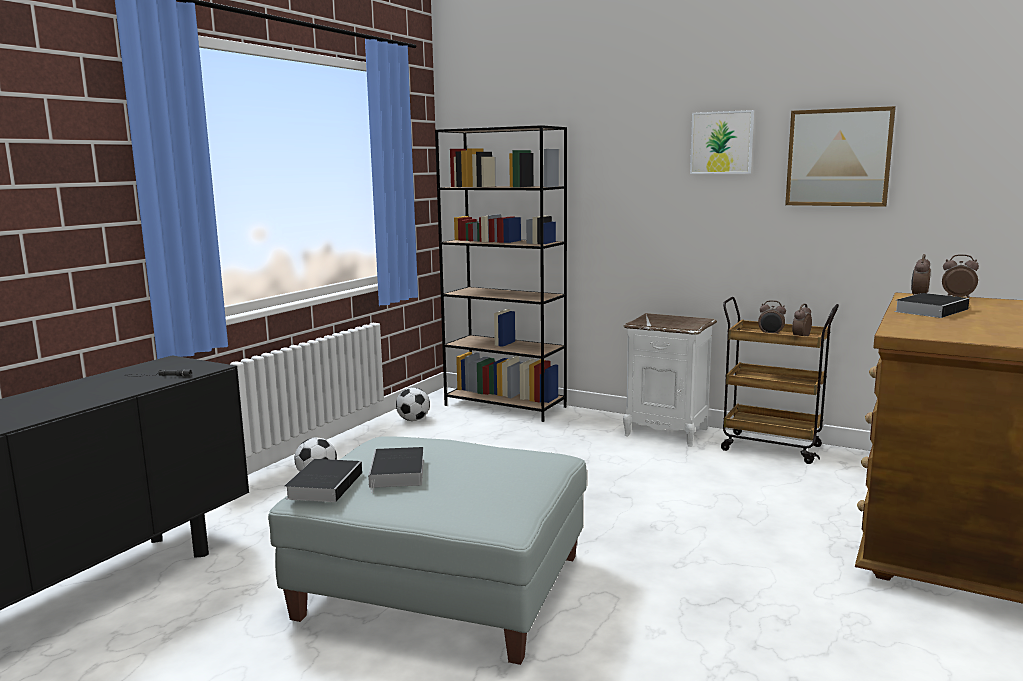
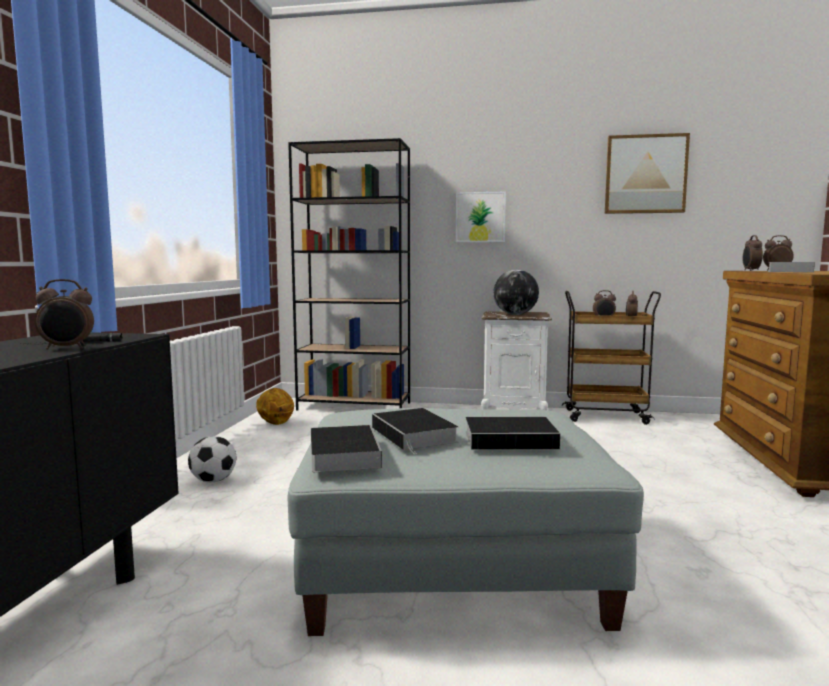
camera: 20 degrees left, 5 degrees down
football [396,387,430,421] -> basketball [256,388,294,425]
picture [690,110,754,174] -> picture moved to [456,192,506,242]
none -> alarm clock [35,279,94,350]
none -> book [466,417,576,449]
none -> globe [493,270,539,315]

